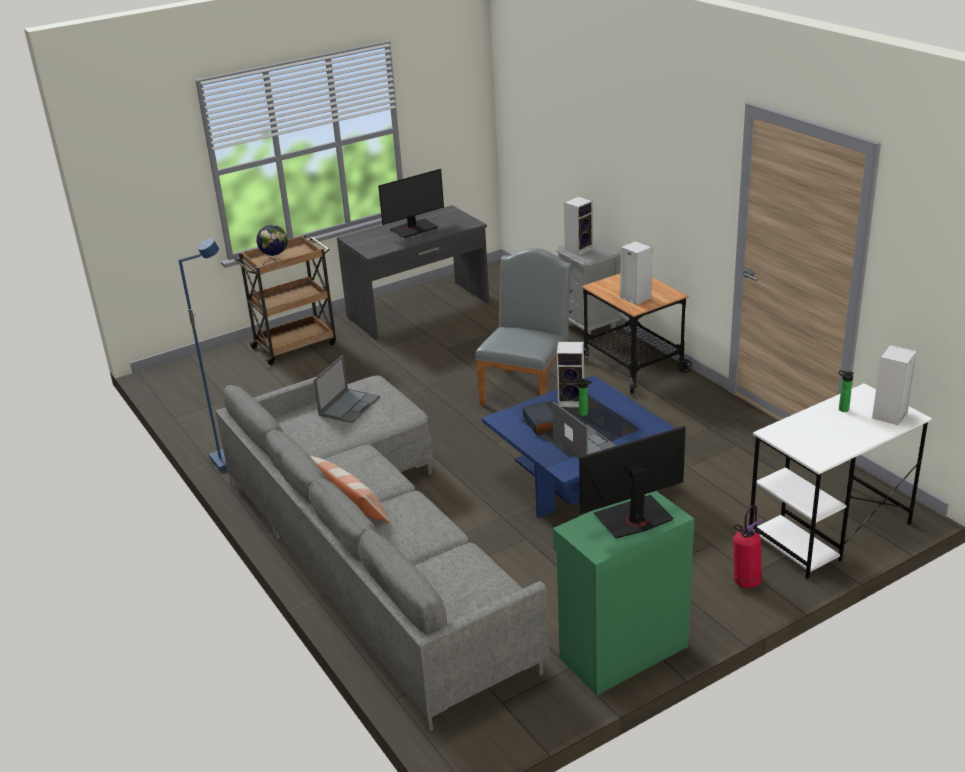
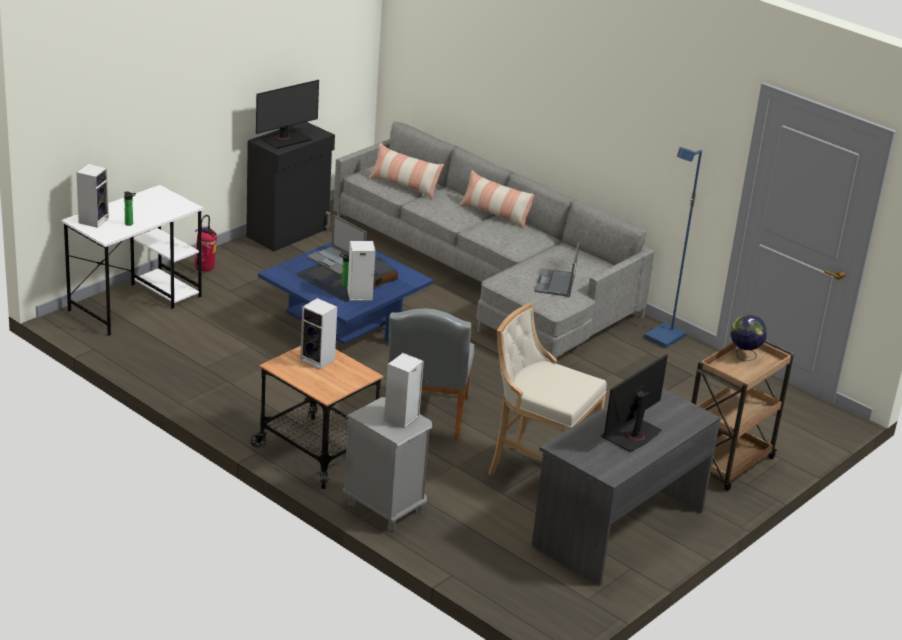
camera: 160 degrees right, 0 degrees up
green cabinet [553,491,694,695] -> black cabinet [246,122,335,251]
none -> pillow [369,143,444,199]
none -> beige stool [489,303,607,475]

